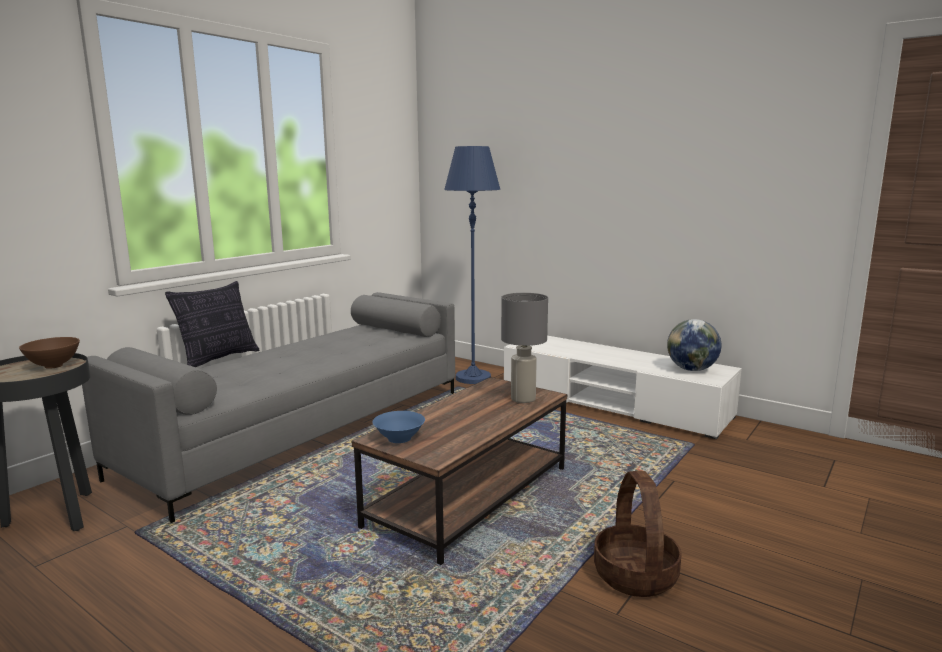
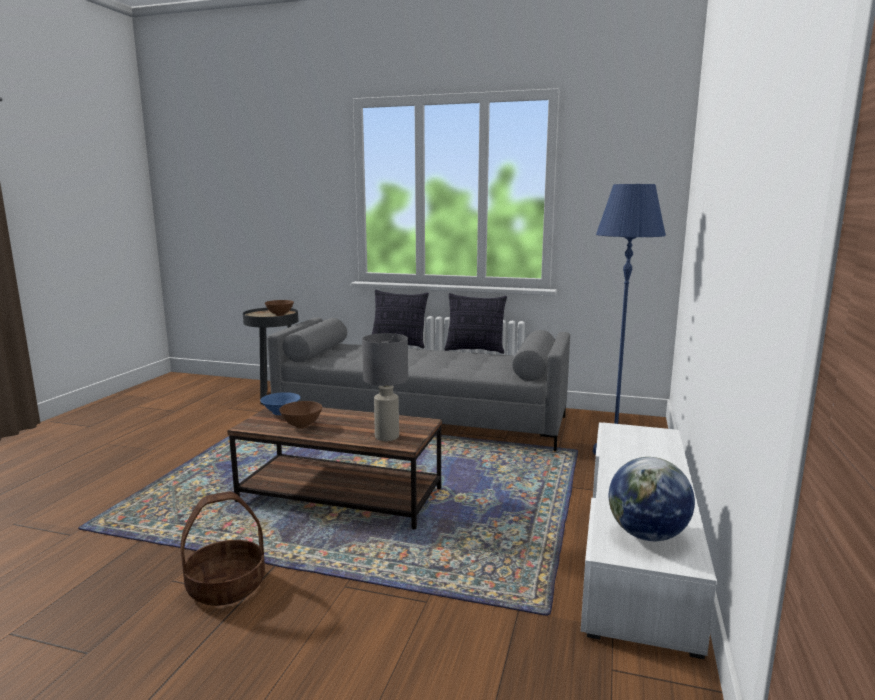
camera: 70 degrees right, 0 degrees up
none -> brown bowl [279,401,322,429]
none -> pillow [444,293,507,354]

